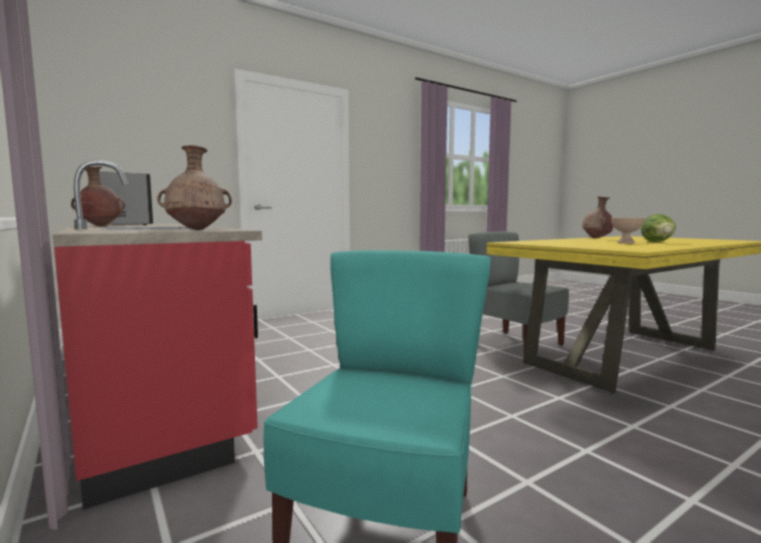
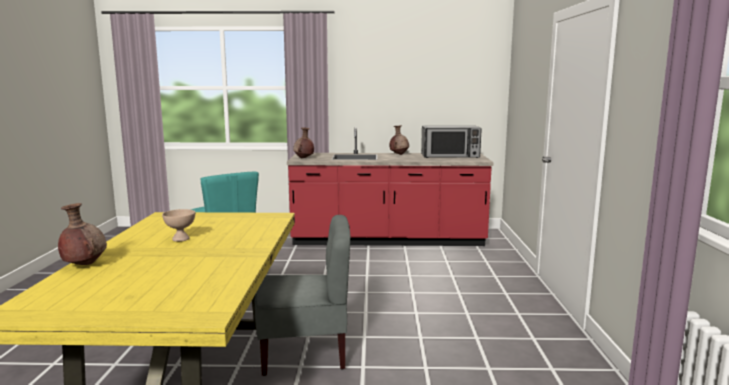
camera: 125 degrees right, 5 degrees up
brown vase [582,196,613,239] -> brown vase moved to [58,203,107,265]
lettuce [641,214,676,242] -> none

